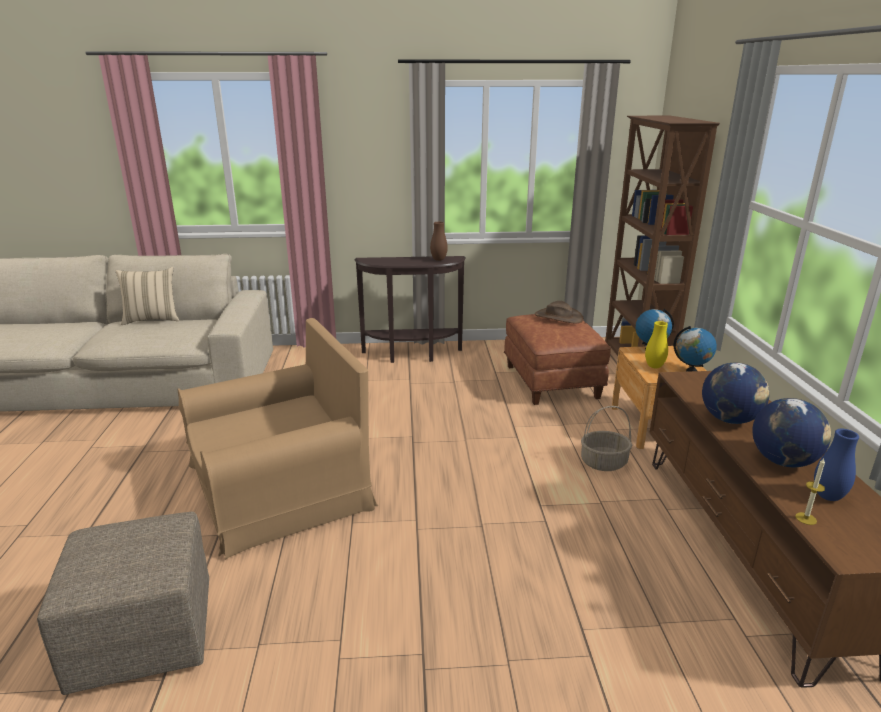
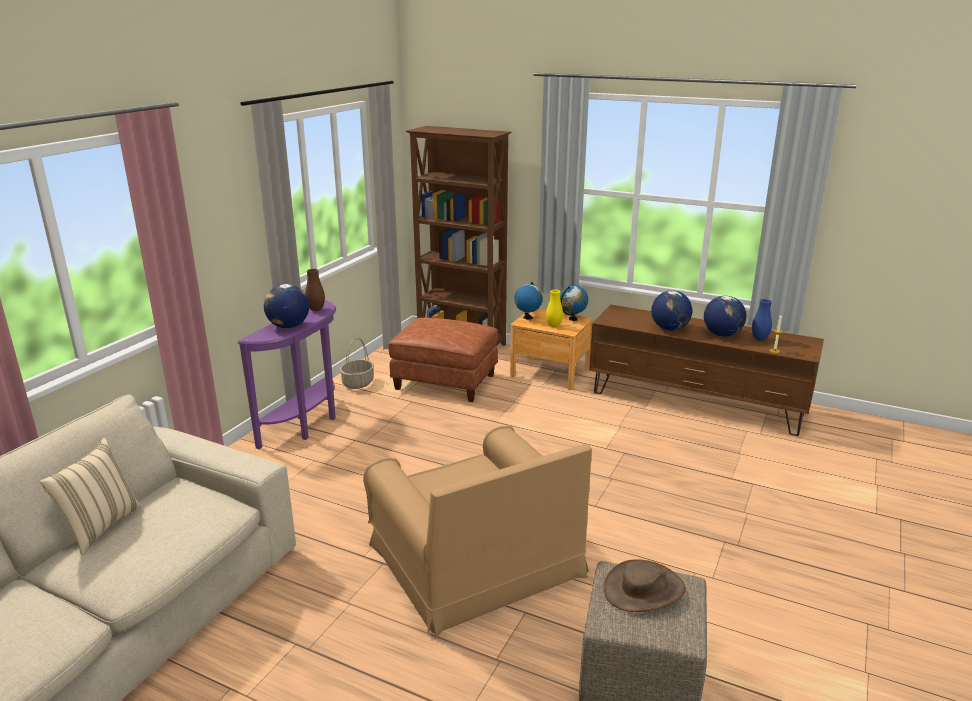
camera: 60 degrees left, 0 degrees up
brown armchair [177,318,378,560] -> brown armchair turned 150 degrees clockwise [363,426,592,638]
brown console table [355,256,465,363] -> purple console table [238,300,336,449]
brown hat [535,301,584,323] -> brown hat moved to [604,559,686,612]
basket [581,406,632,471] -> basket moved to [340,338,374,389]
none -> globe [264,284,309,328]

